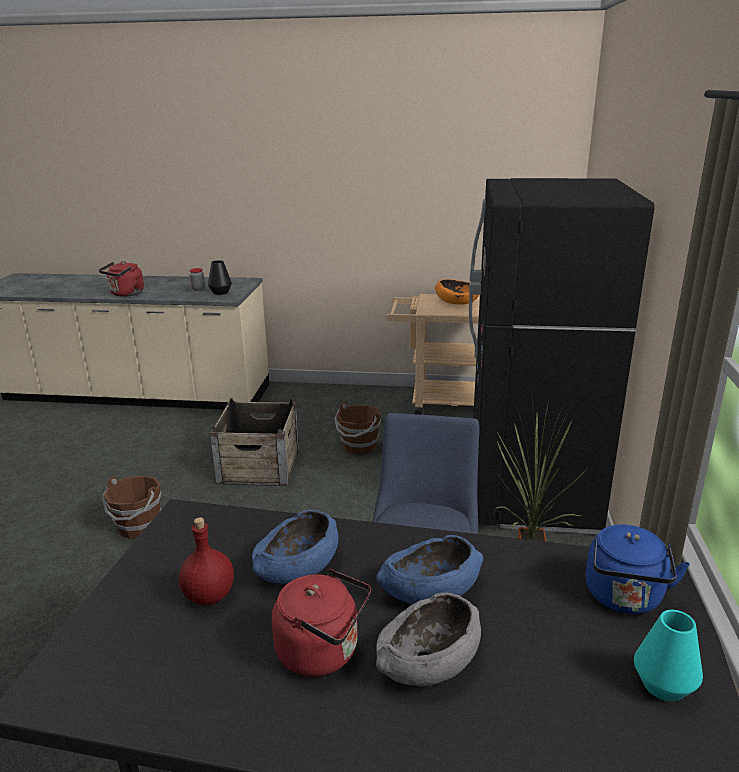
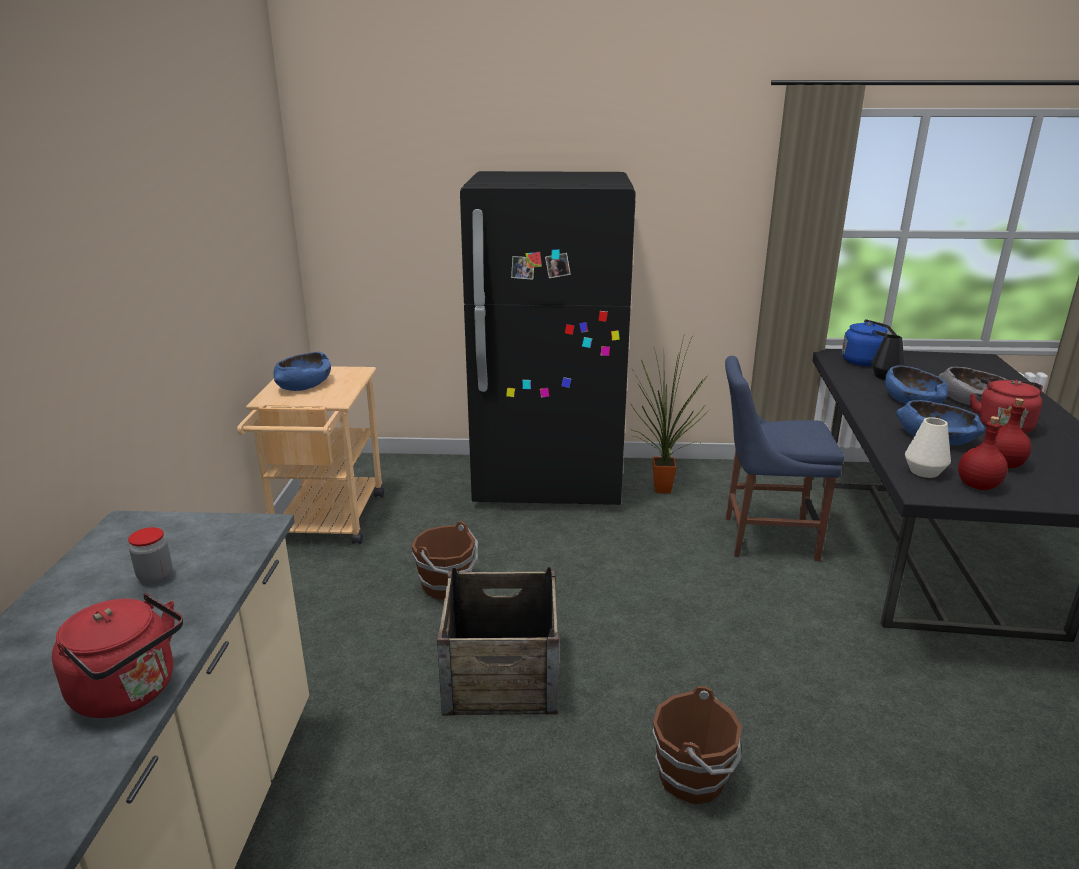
camera: 95 degrees left, 0 degrees up
black vase [208,260,232,295] -> black vase moved to [871,334,905,380]
orange bowl [435,279,479,304] -> blue bowl [273,352,331,391]
turquoise vase [634,610,703,701] -> none
none -> white vase [905,417,951,478]
none -> red bottle [958,416,1008,490]

